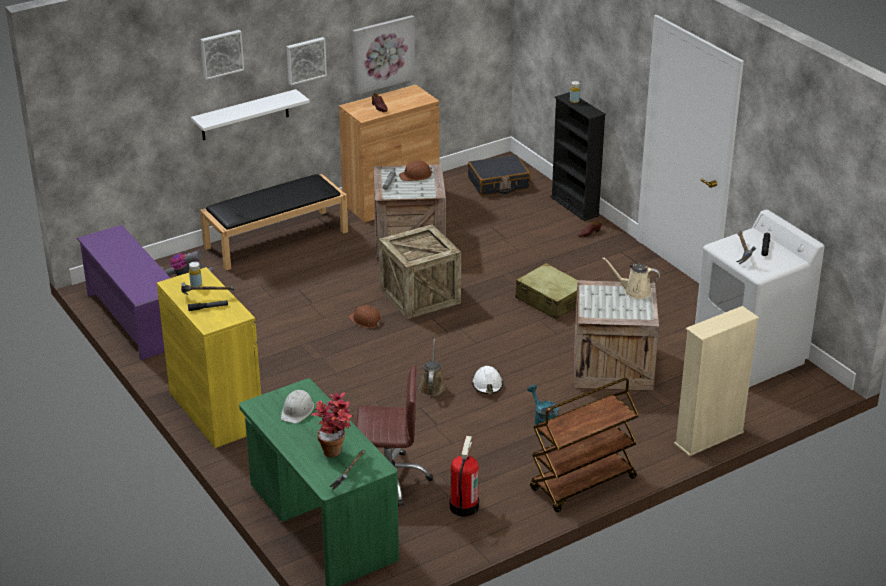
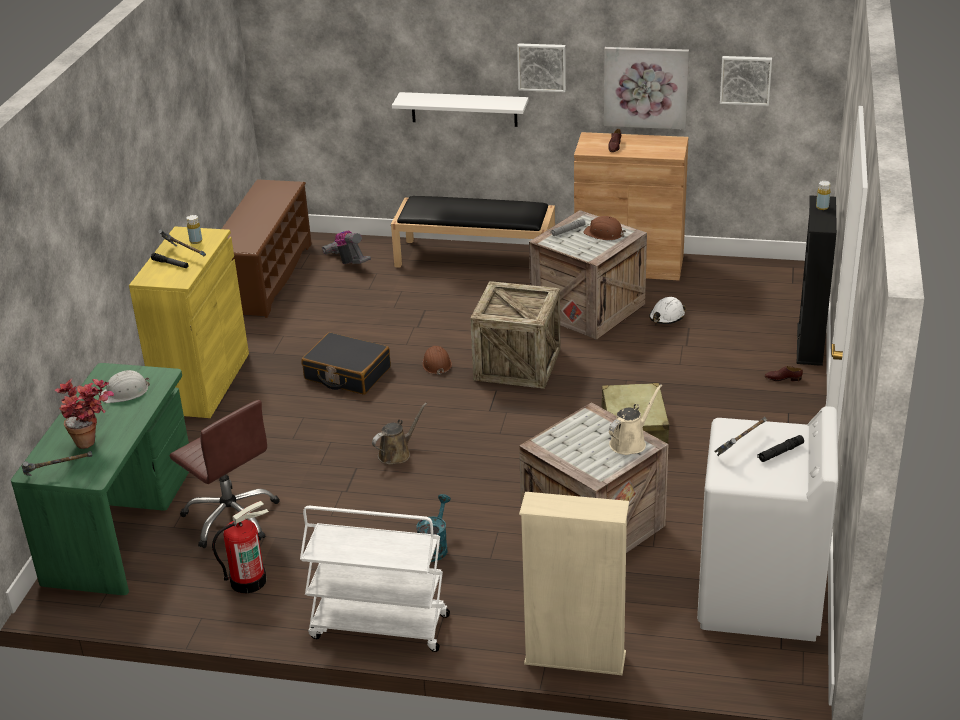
camera: 45 degrees right, 0 degrees up
purple shoe rack [77,225,170,360] -> brown shoe rack [222,179,312,318]
picture [201,30,244,80] -> picture moved to [720,56,772,106]
black suitcase [468,155,530,196] -> black suitcase moved to [301,332,391,395]
white hard hat [472,366,503,394] -> white hard hat moved to [649,297,686,324]
brown cart [530,377,639,512] -> white cart [300,506,450,652]
beige watering can [602,257,660,299] -> beige watering can turned 75 degrees clockwise [609,384,662,455]

